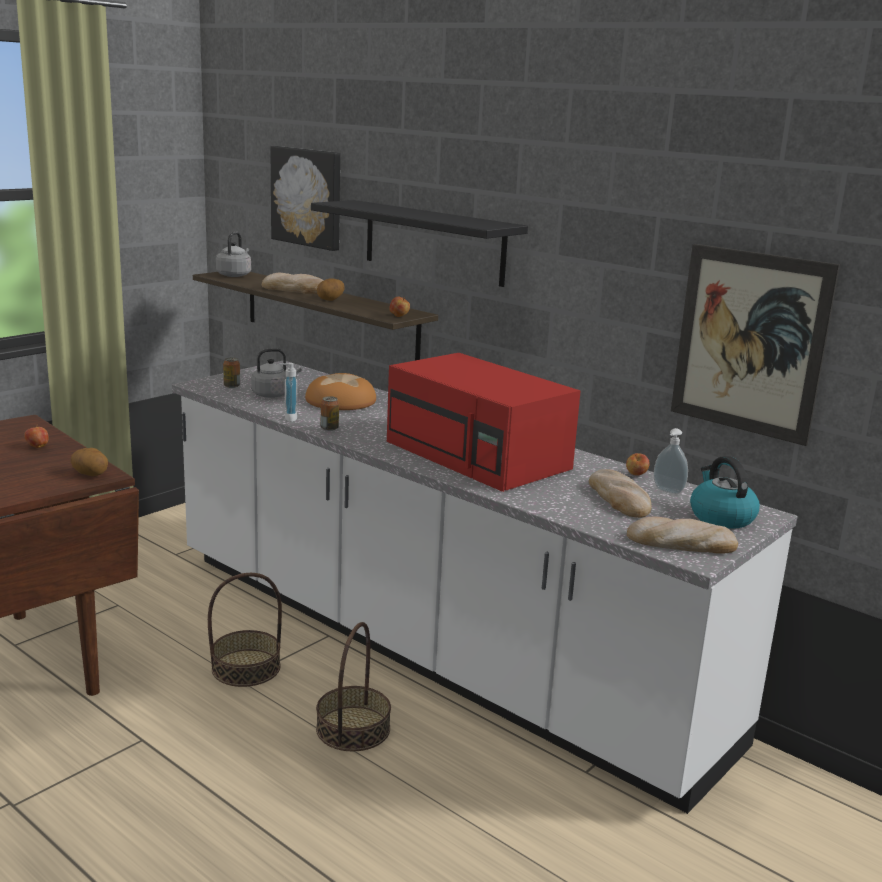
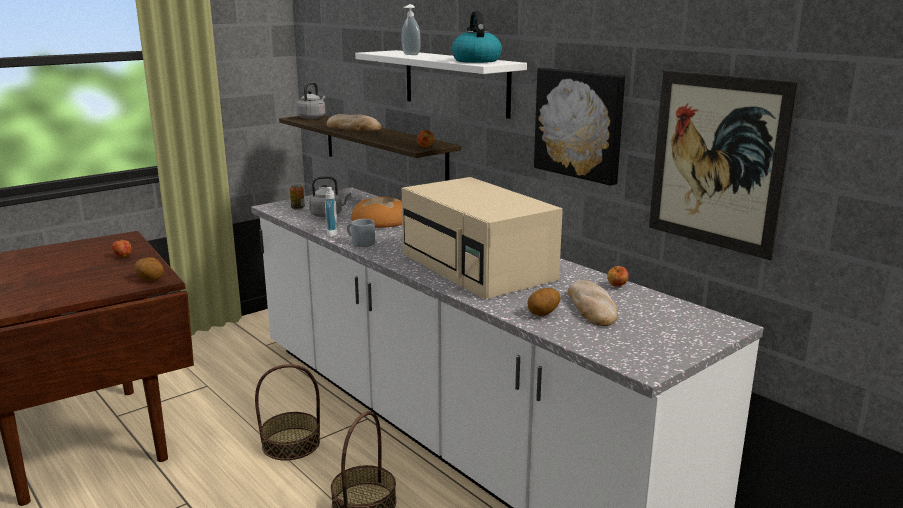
camera: 10 degrees right, 0 degrees up
picture [270,146,340,251] -> picture moved to [534,68,625,186]
black shelf [311,200,528,287] -> white shelf [355,50,527,119]
potato [317,278,345,301] -> potato moved to [527,288,561,316]
can [320,396,339,431] -> grey mug [347,219,375,247]
red microwave [387,353,581,492] -> beige microwave [402,177,563,300]
bread [627,516,738,553] -> none
soap dispenser [654,428,688,494] -> soap dispenser moved to [402,4,421,55]
kettle [690,456,760,529] -> kettle moved to [452,11,502,63]

